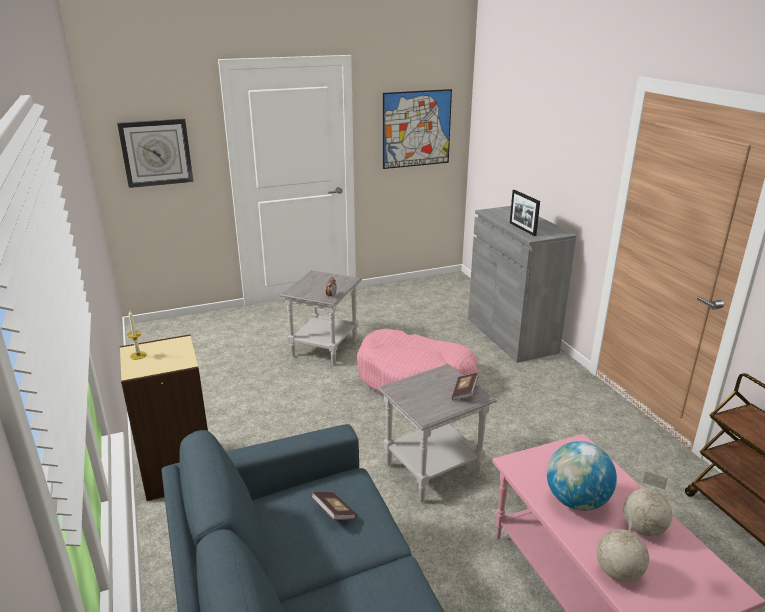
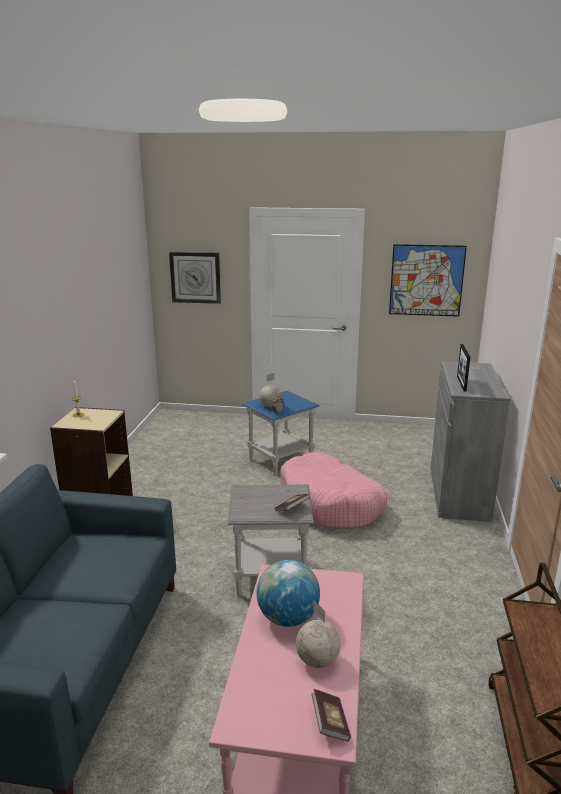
camera: 30 degrees right, 5 degrees down
grey side table [280,270,362,366] -> blue side table [242,391,320,476]
book [311,492,357,520] -> book moved to [312,689,351,742]
globe [597,511,649,582] -> globe moved to [259,373,282,407]

